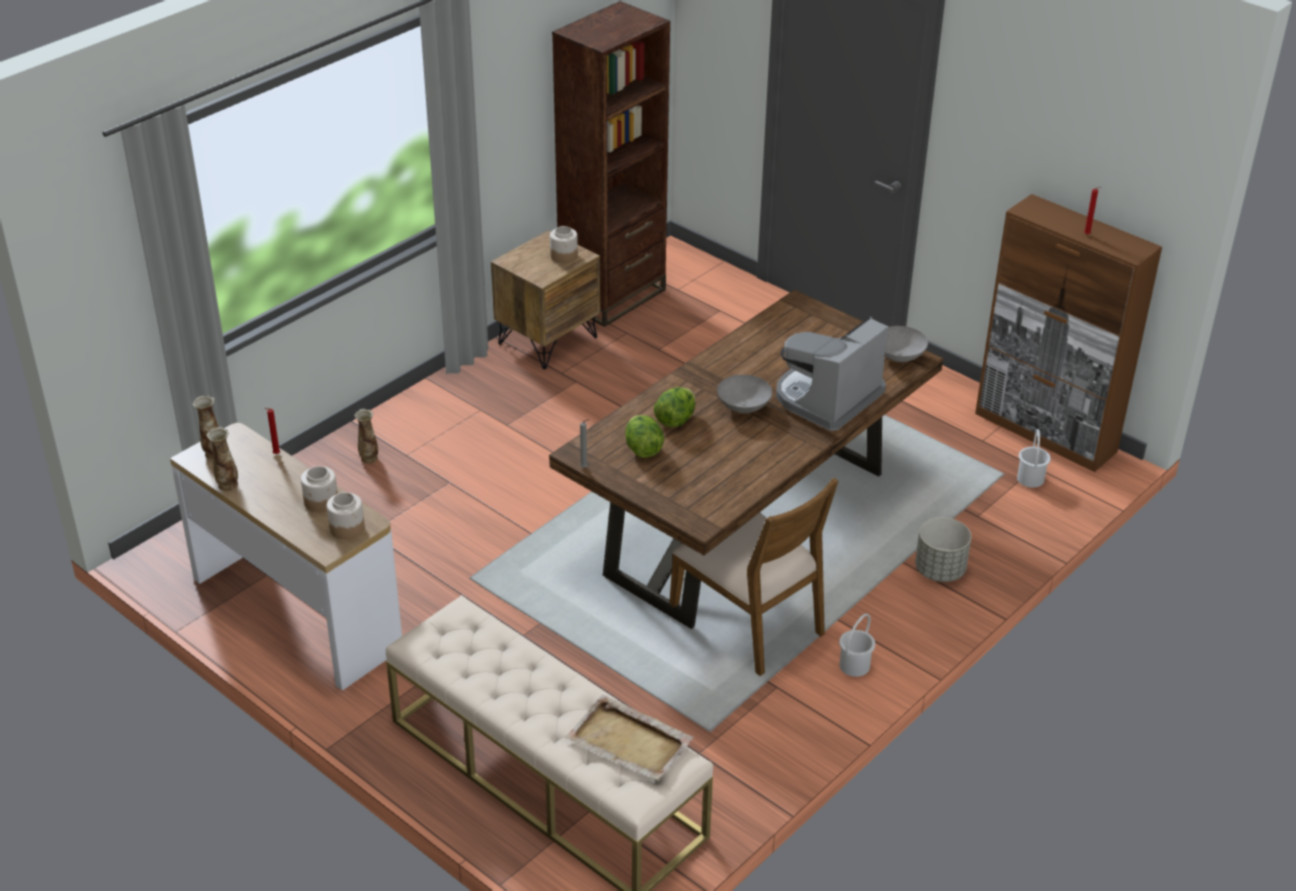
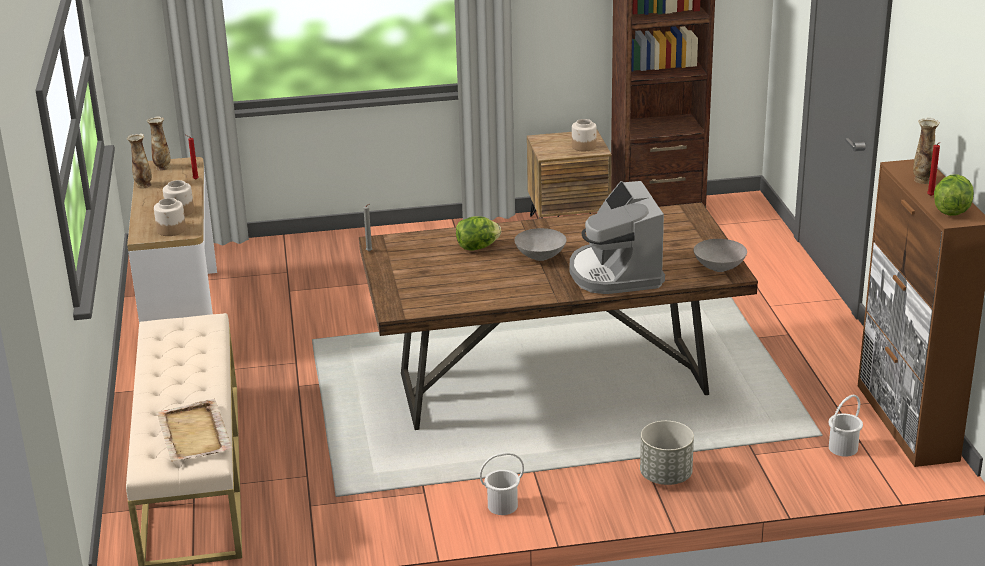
camera: 40 degrees right, 10 degrees down
vase [354,409,378,464] -> vase moved to [913,118,940,184]
lettuce [625,415,664,458] -> lettuce moved to [934,174,974,216]
brown chair [669,477,838,676] -> none
coffee machine [776,317,888,431] -> coffee machine turned 90 degrees counterclockwise [570,181,665,294]

